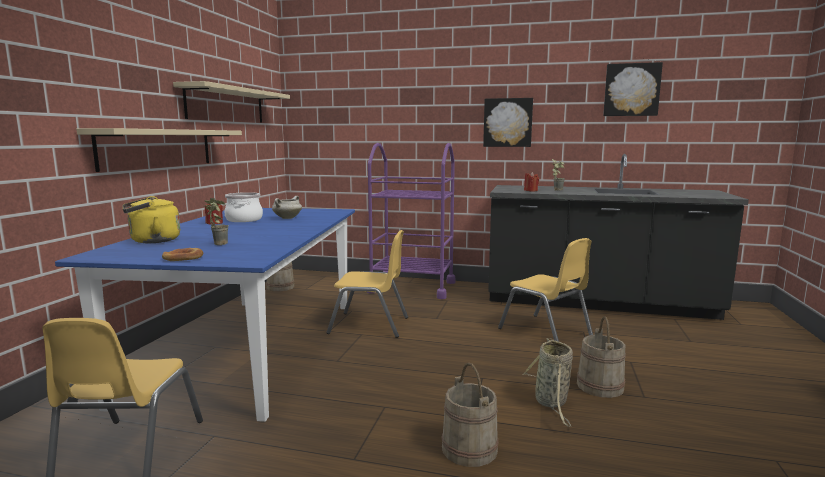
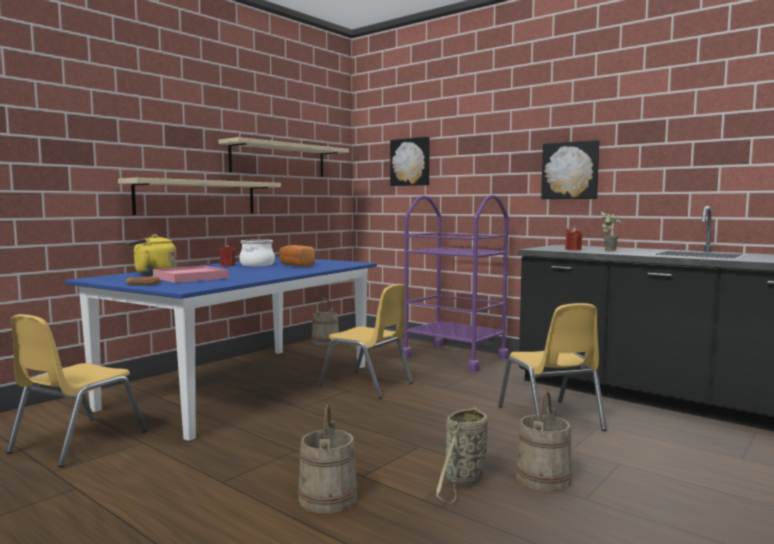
camera: 25 degrees right, 5 degrees down
potted plant [204,198,229,245] -> pink tray [153,266,229,283]
white cooking pot [272,196,302,219] -> bread [279,245,315,267]
picture [603,62,663,116] -> picture moved to [390,137,430,186]

